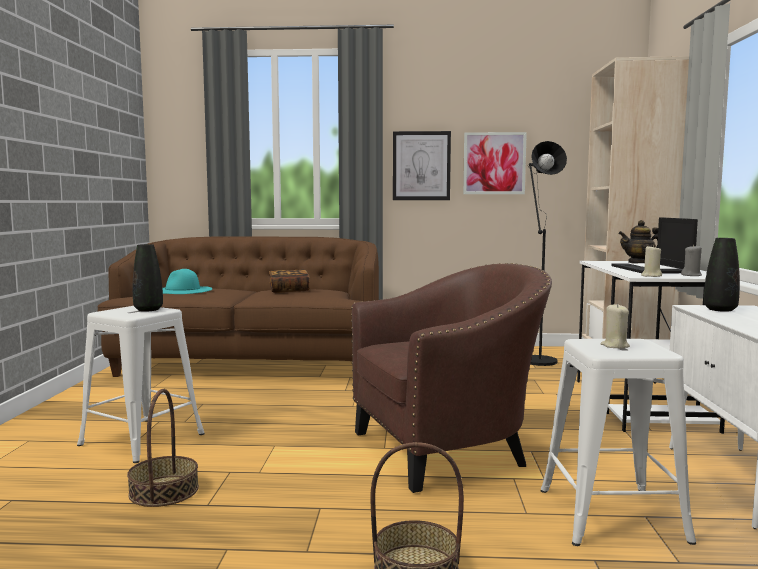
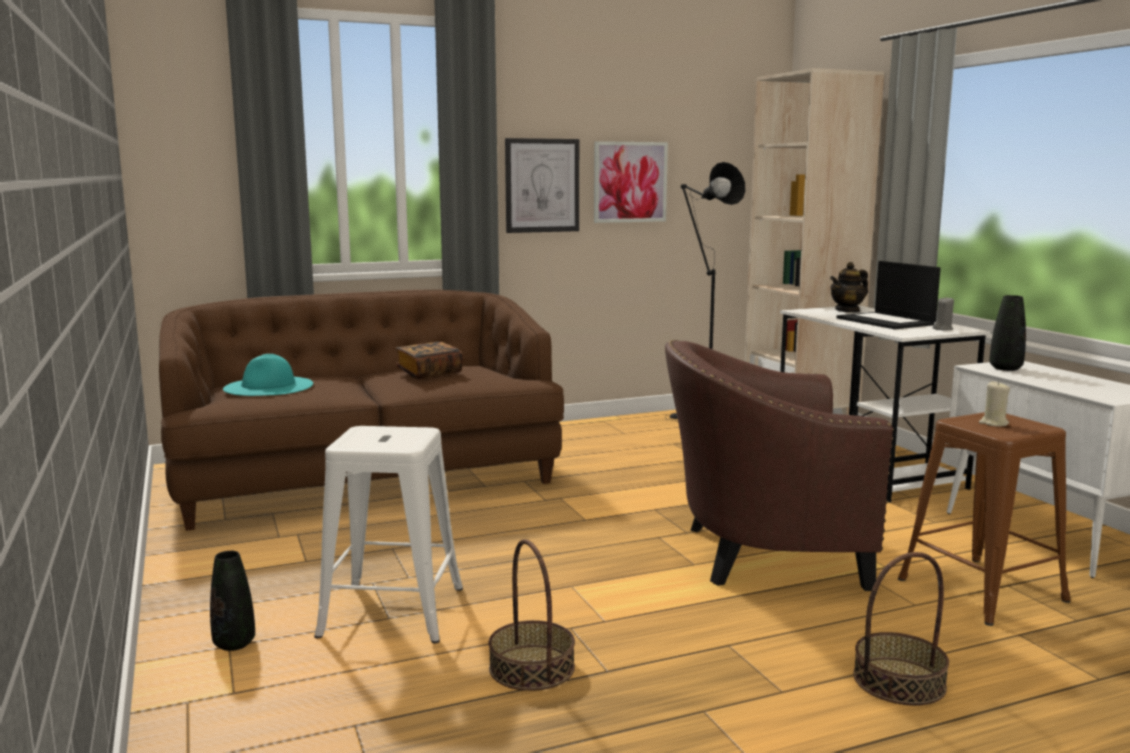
camera: 25 degrees left, 5 degrees up
black vase [133,244,163,312] -> black vase moved to [210,551,255,651]
brown armchair [351,263,552,493] -> brown armchair turned 135 degrees counterclockwise [665,340,894,591]
white stool [540,339,696,546] -> brown stool [898,412,1071,626]
beige candle [641,245,662,277] -> none

